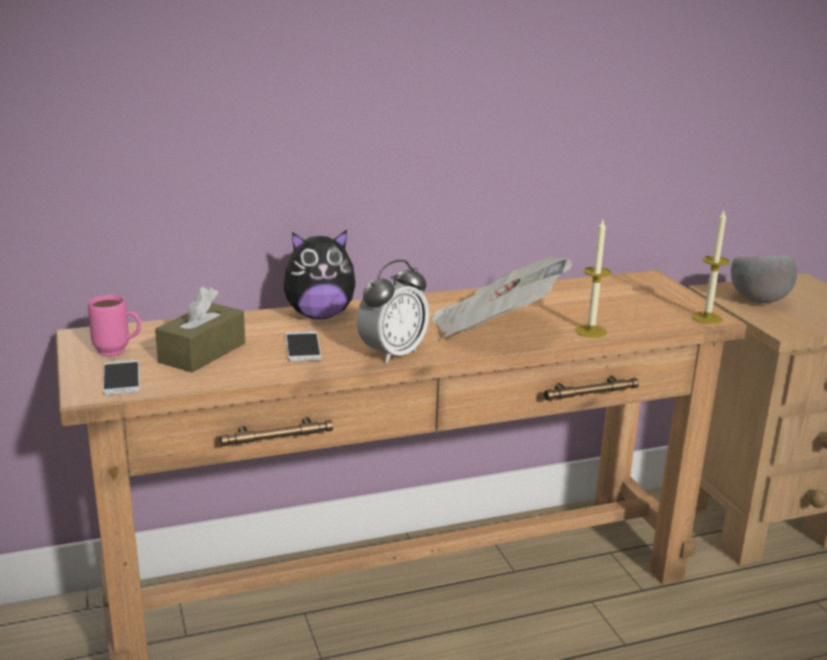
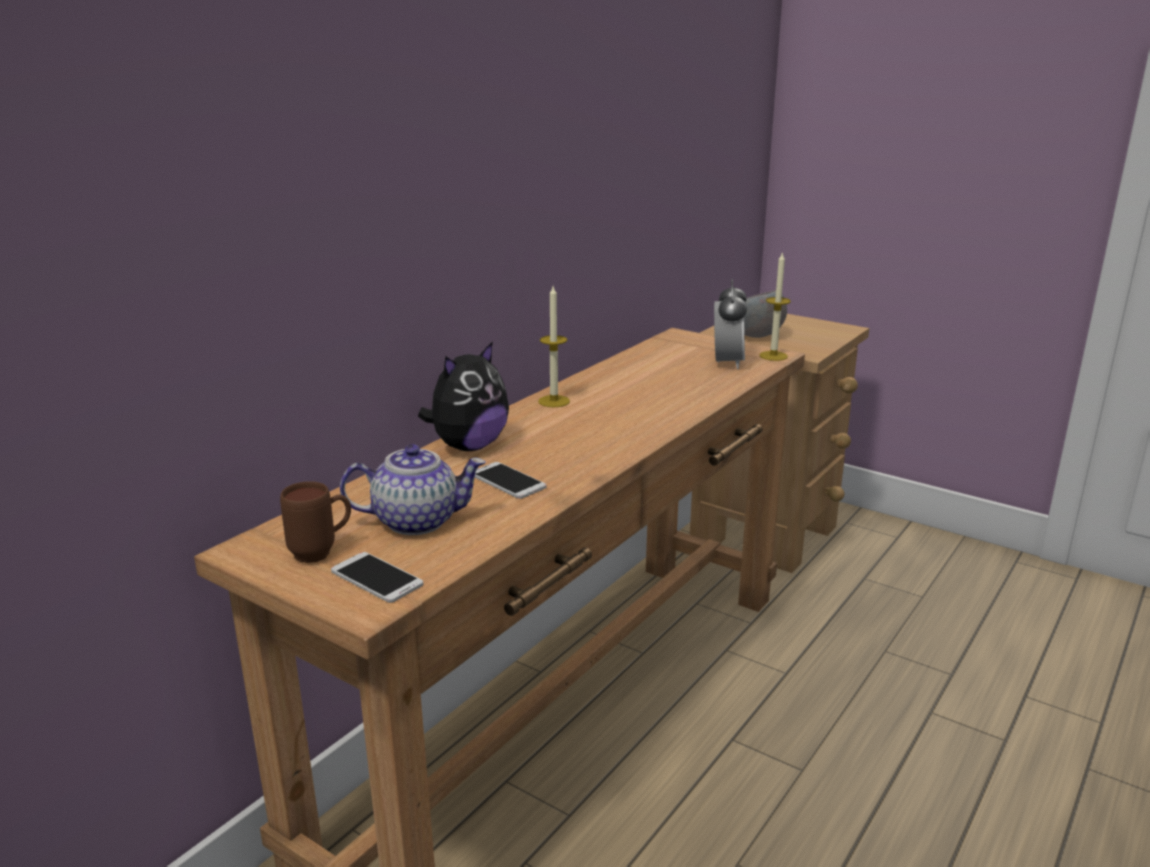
camera: 35 degrees left, 0 degrees up
pink mug [88,295,141,356] -> brown mug [280,481,351,563]
brown tissue box [155,286,245,373] -> teapot [340,444,485,535]
alarm clock [357,260,429,364] -> alarm clock moved to [714,279,747,369]
newspaper [432,256,572,337] -> none
candle [575,220,611,338] -> candle moved to [538,286,570,407]

